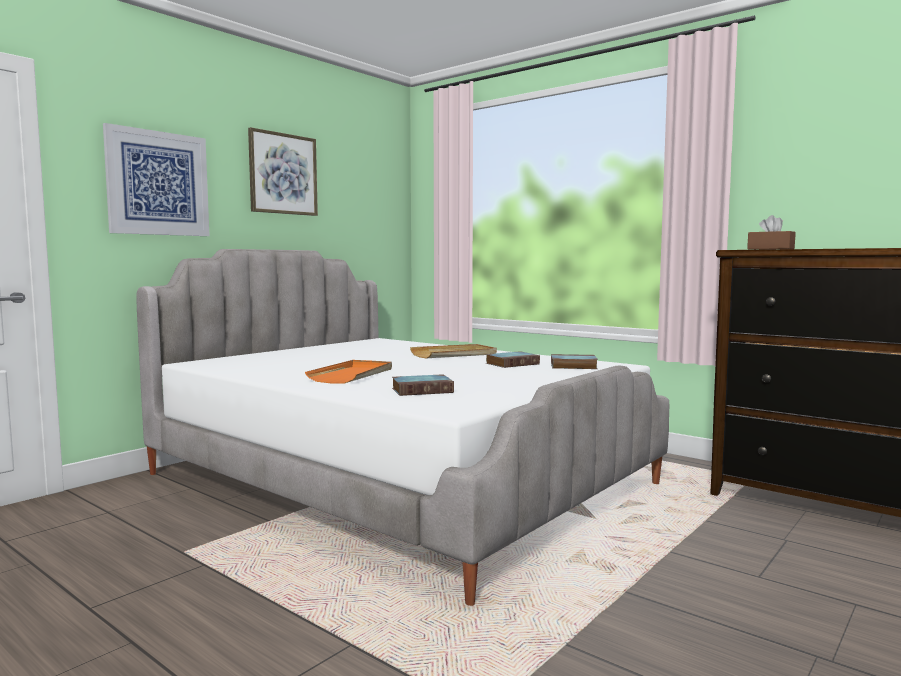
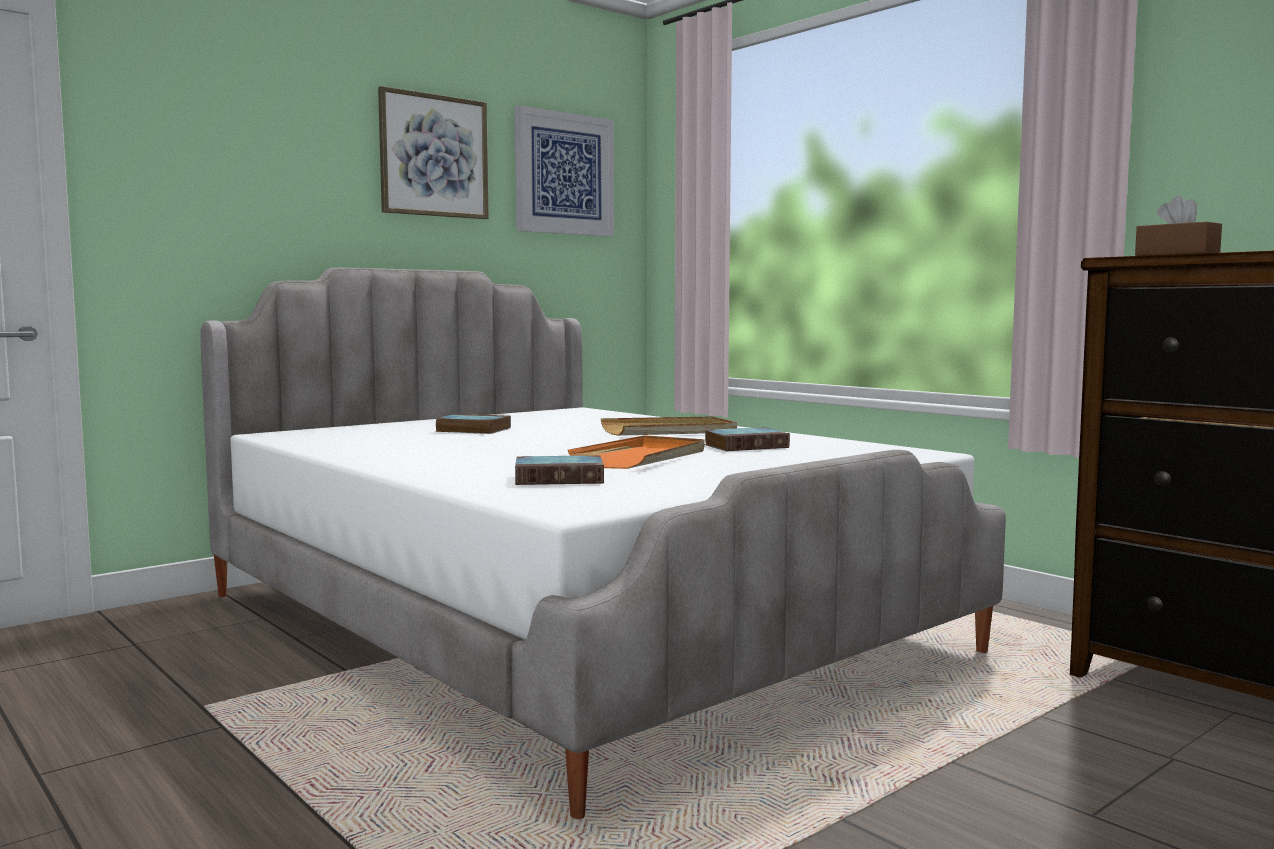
camera: 10 degrees right, 0 degrees up
picture [103,123,210,236] -> picture moved to [514,105,614,237]
orange tray [305,360,392,383] -> orange tray moved to [568,435,704,469]
book [551,354,598,369] -> book moved to [435,414,511,434]

